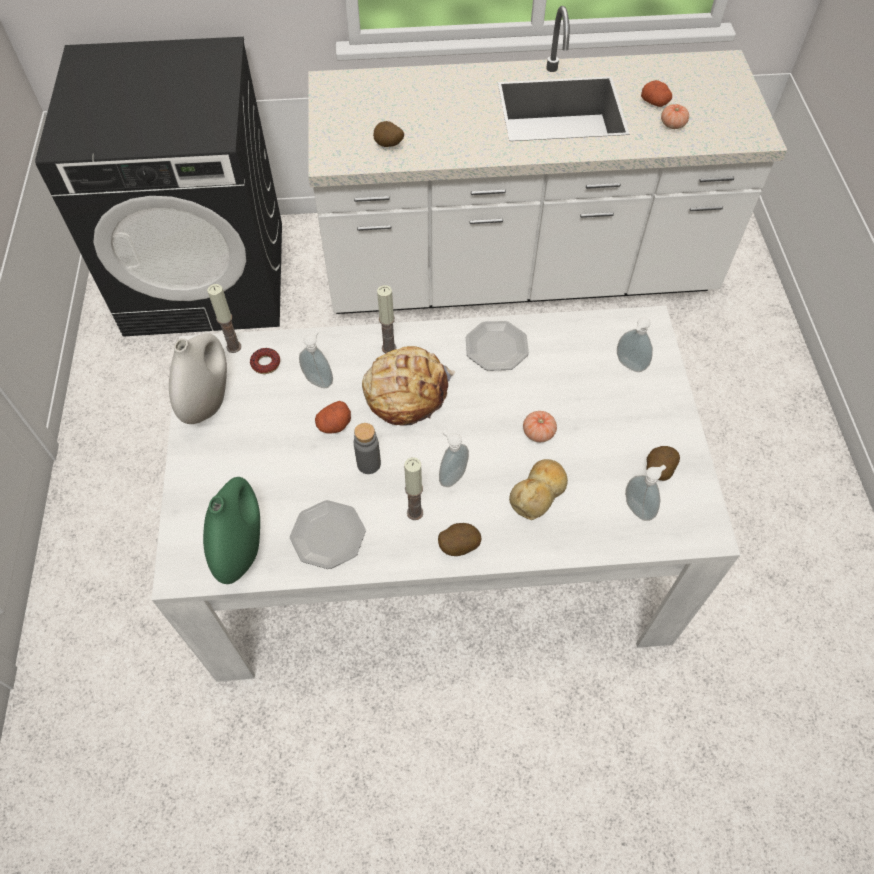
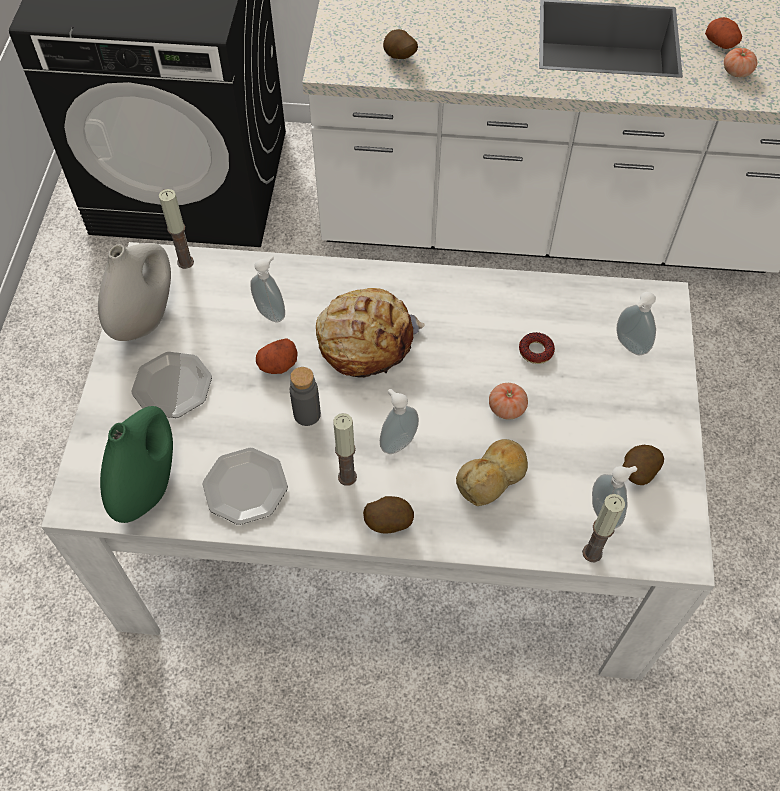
camera: 10 degrees right, 0 degrees up
donut [250,348,280,374] -> donut moved to [519,332,555,364]
candle [377,285,396,353] -> candle moved to [582,494,625,562]
plate [466,321,529,371] -> plate moved to [131,352,212,418]

